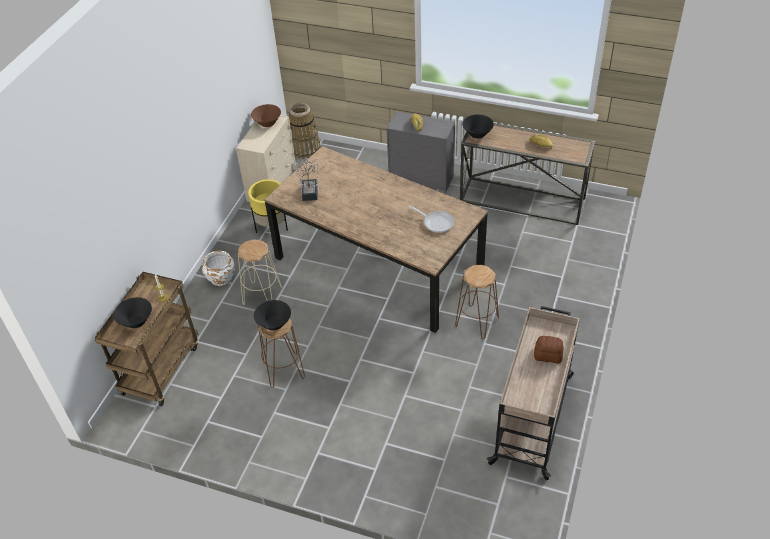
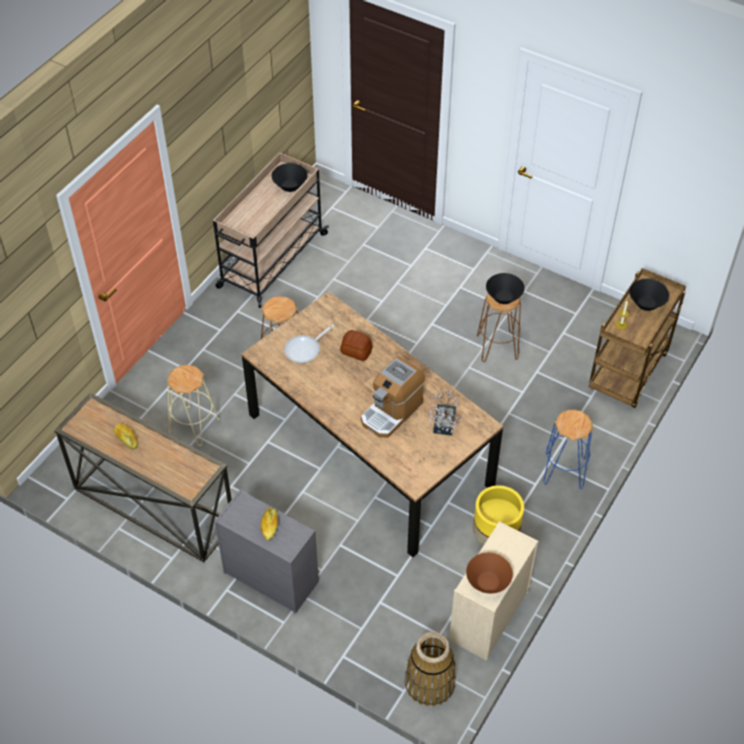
camera: 170 degrees left, 5 degrees up
white planter [202,251,235,286] -> blue stool [543,409,593,489]
beige stool [238,240,282,305] -> beige stool moved to [167,365,219,446]
frying pan [409,206,454,233] -> frying pan turned 90 degrees counterclockwise [284,324,334,363]
black bowl [462,115,494,139] -> black bowl moved to [271,163,308,192]
bread [534,336,563,364] -> bread moved to [340,330,372,361]
none -> coffee machine [361,356,425,438]

